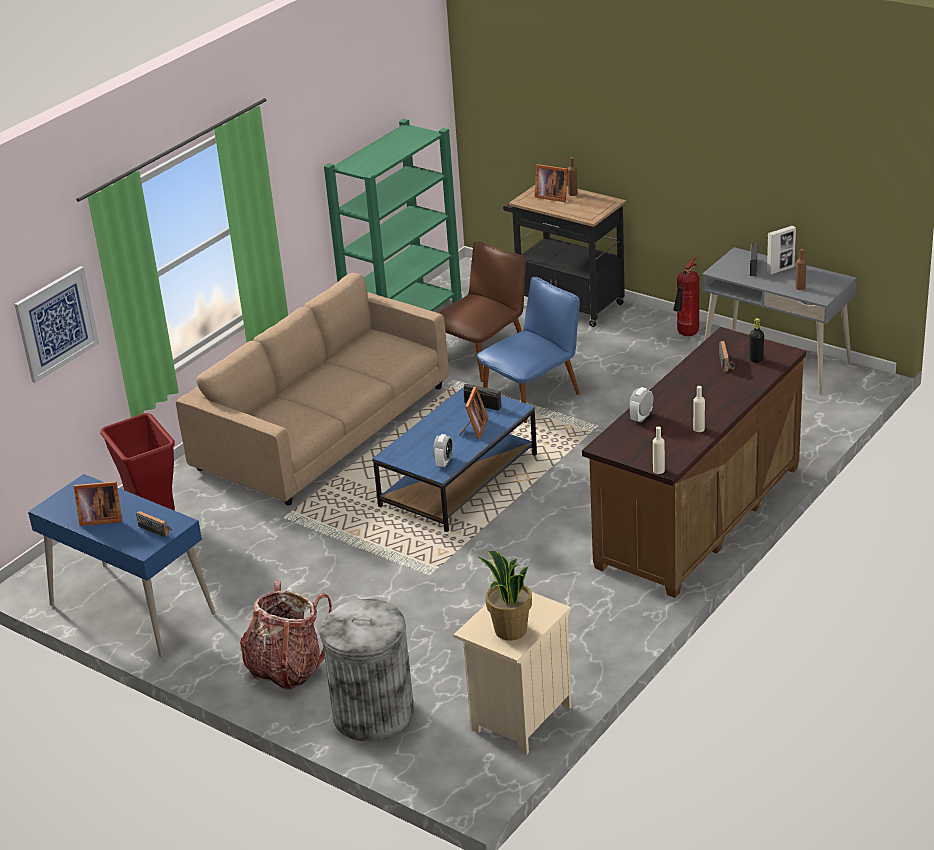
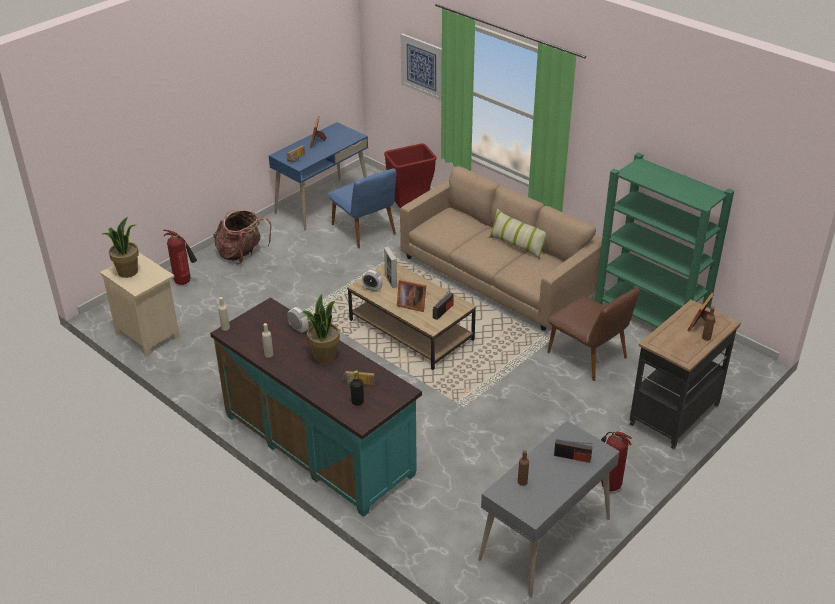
camera: 95 degrees right, 5 degrees up
grey trash can [319,599,414,742] -> fire extinguisher [163,230,197,285]
blue coffee table [372,387,537,532] -> brown coffee table [347,264,476,370]
blue chair [477,277,580,423] -> blue chair moved to [328,168,396,248]
brown cabinet [582,327,807,598] -> turquoise cabinet [210,297,422,517]
picture frame [767,226,796,275] -> picture frame moved to [384,247,397,288]
none -> potted plant [303,294,340,364]
none -> pillow [488,209,546,259]

